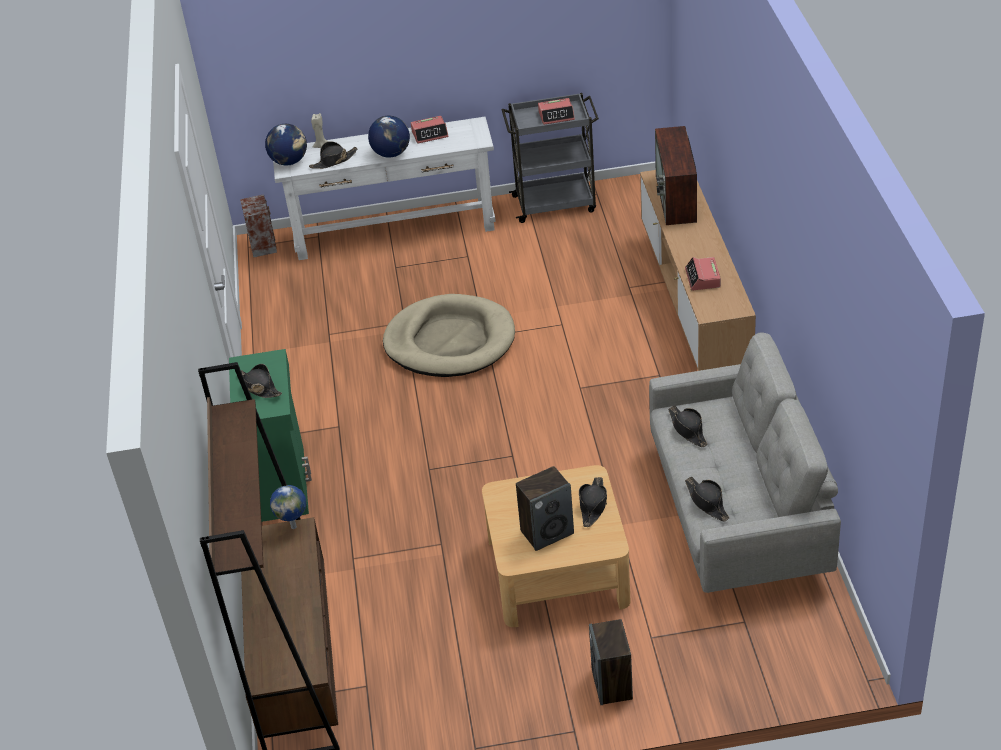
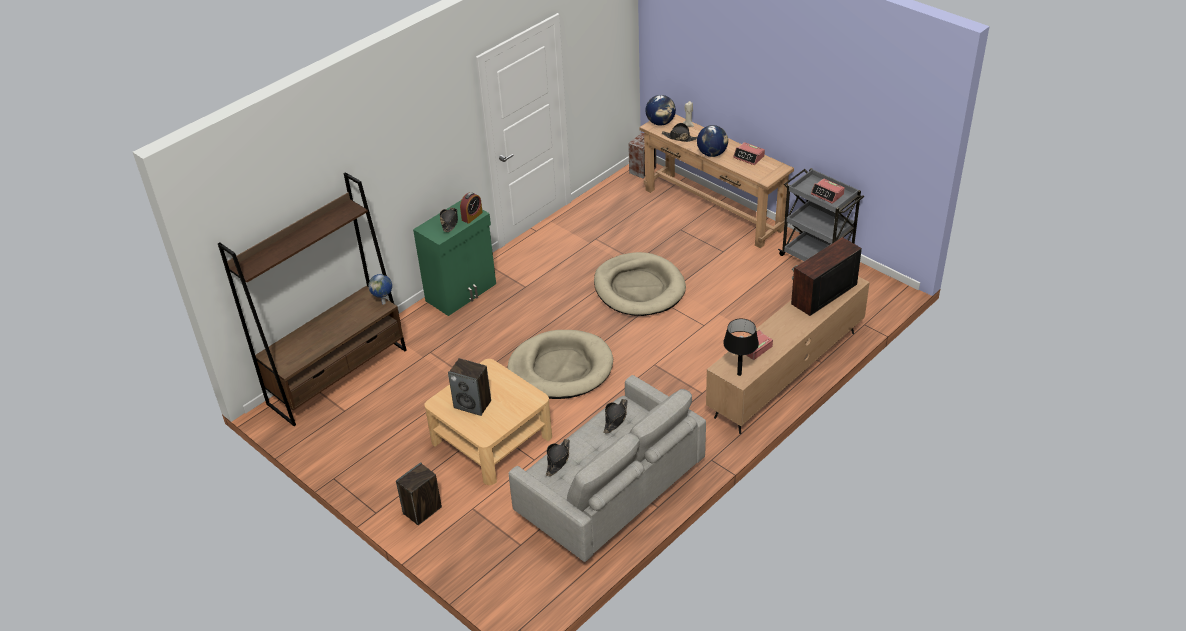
camera: 50 degrees right, 0 degrees up
white console table [273,117,496,260] -> brown console table [639,114,794,248]
black hat [579,477,607,527] -> none
none -> alarm clock [460,192,483,224]
none -> beige dog bed [508,330,613,399]
none -> black table lamp [723,319,759,376]

